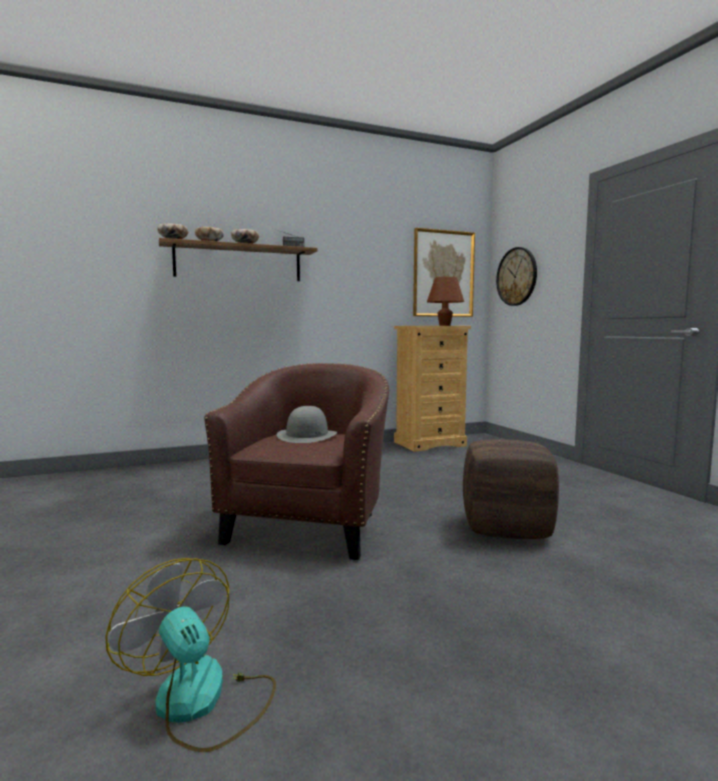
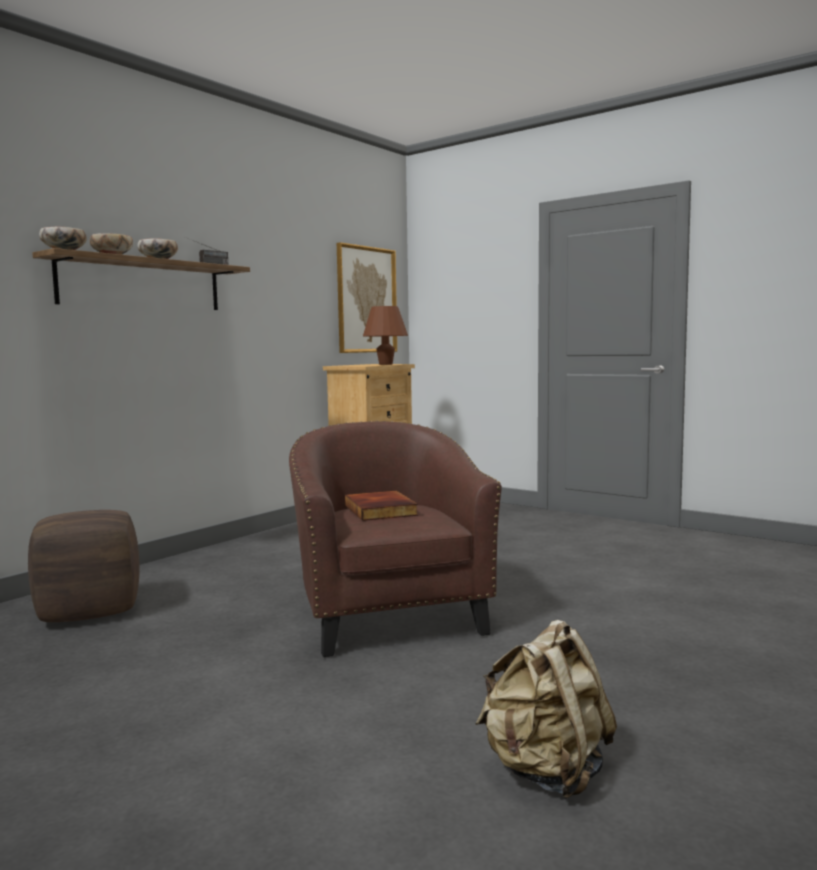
camera: 30 degrees left, 0 degrees up
fan [105,558,276,752] -> beige backpack [475,620,617,799]
grey hat [277,406,337,443] -> book [345,491,418,521]
brown ottoman [463,439,559,539] -> brown ottoman moved to [28,510,140,622]
wall clock [496,247,537,306] -> none

